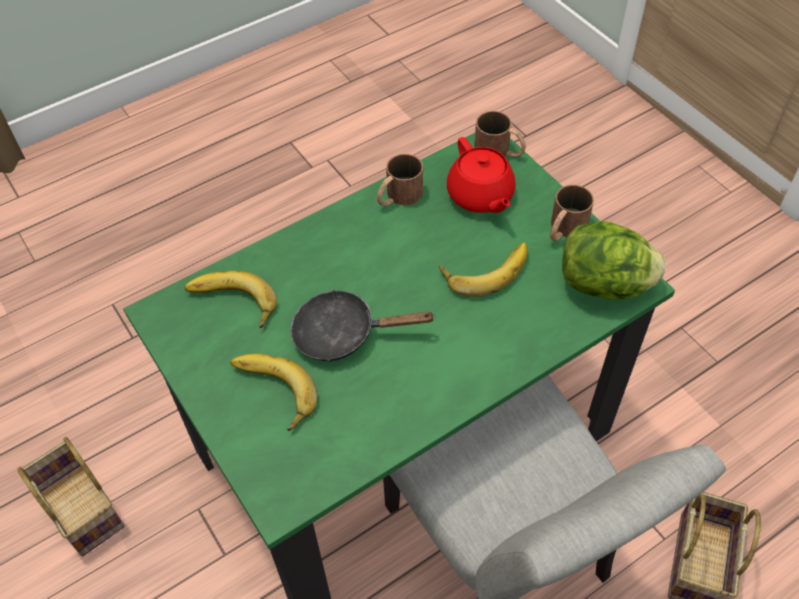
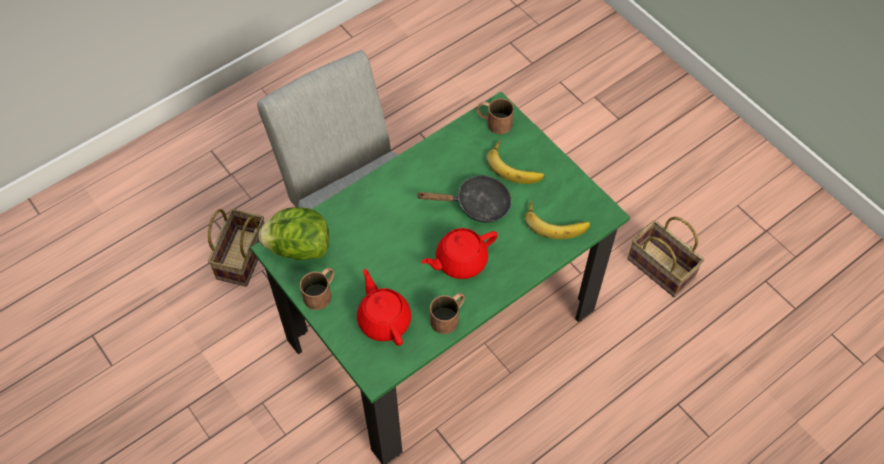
camera: 175 degrees right, 5 degrees up
banana [439,242,528,297] -> none
brown mug [474,111,526,157] -> brown mug moved to [476,98,514,134]
none -> red teapot [421,228,498,279]

